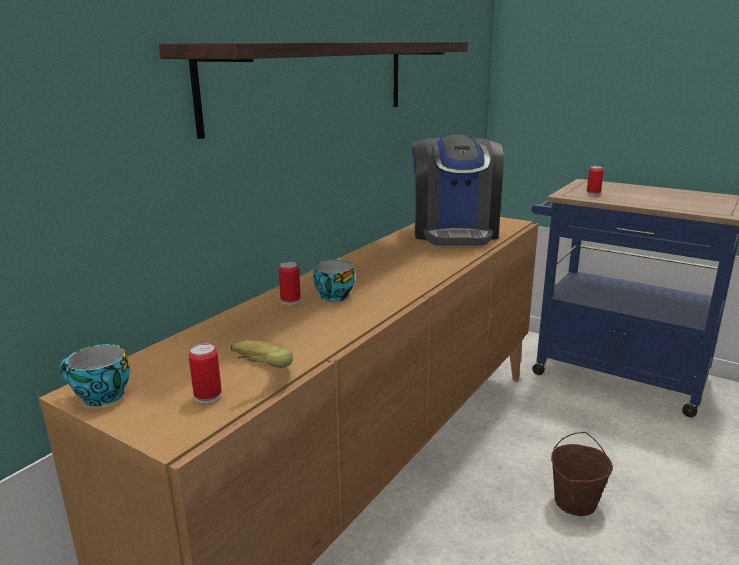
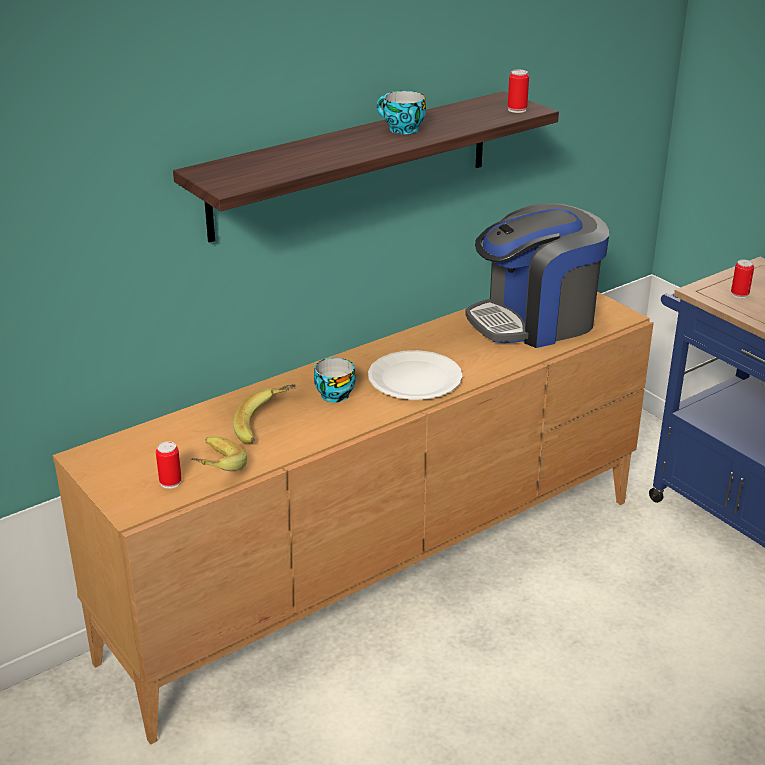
camera: 20 degrees right, 10 degrees up
cup [59,344,130,406] -> cup moved to [377,91,426,134]
can [279,262,301,305] -> can moved to [508,70,529,113]
coffee machine [412,135,504,246] -> coffee machine turned 45 degrees clockwise [465,203,609,348]
brown bucket [551,432,613,516] -> none
none -> banana [233,384,296,444]
none -> white plate [368,350,463,400]

